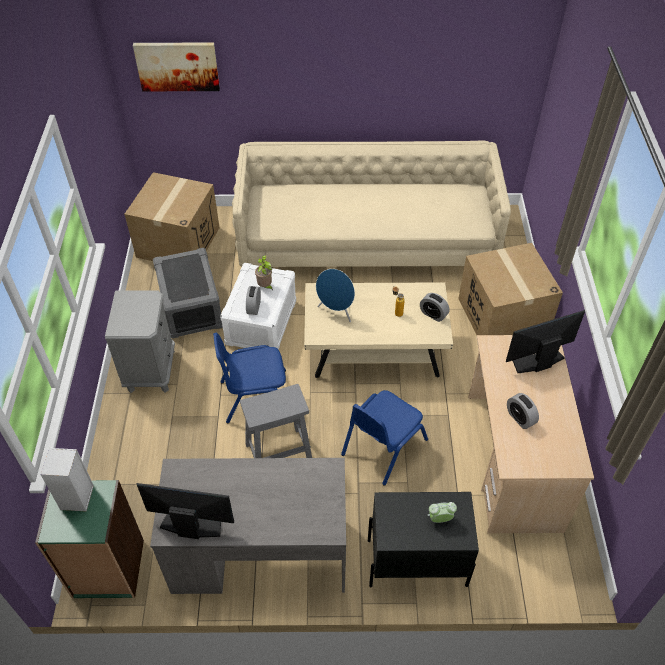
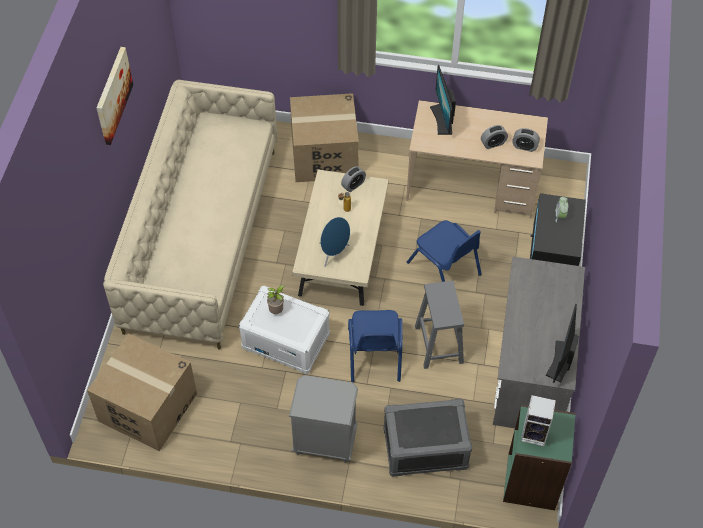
camera: 80 degrees left, 5 degrees up
picture [133,43,220,91] -> picture moved to [97,47,133,145]
grey storage box [153,248,223,339] -> grey storage box moved to [383,399,472,477]
alarm clock [246,286,261,315] -> alarm clock moved to [512,128,540,152]

